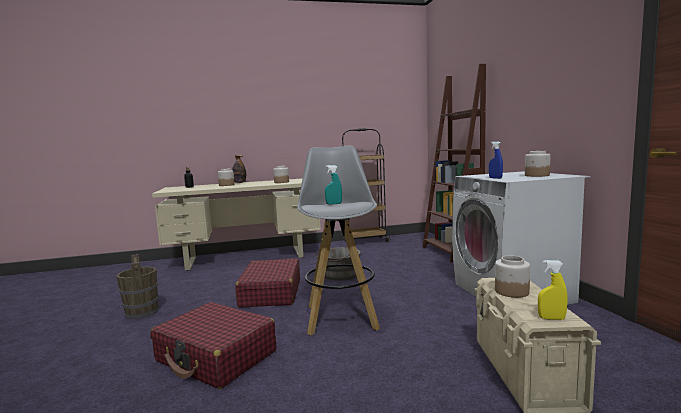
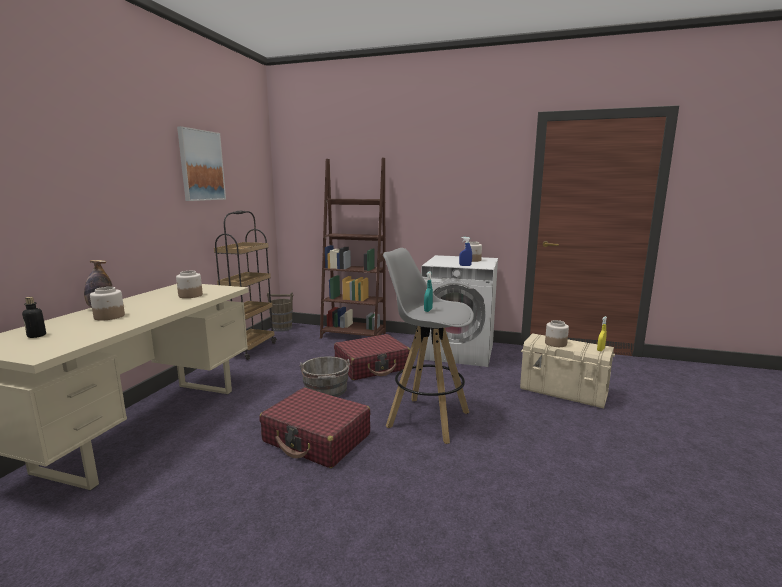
camera: 60 degrees left, 5 degrees up
brown bucket [116,254,159,319] -> brown bucket moved to [267,292,293,332]
red suitcase [150,302,276,389] -> red suitcase moved to [334,334,410,380]
none -> picture [177,126,226,201]

